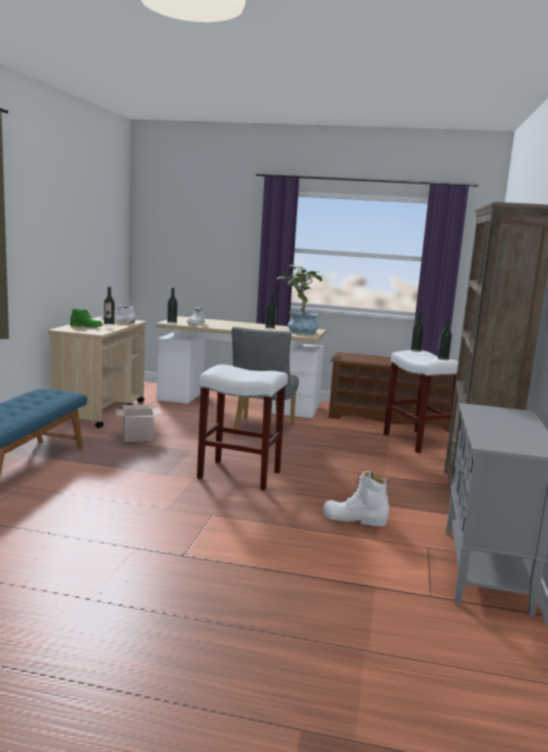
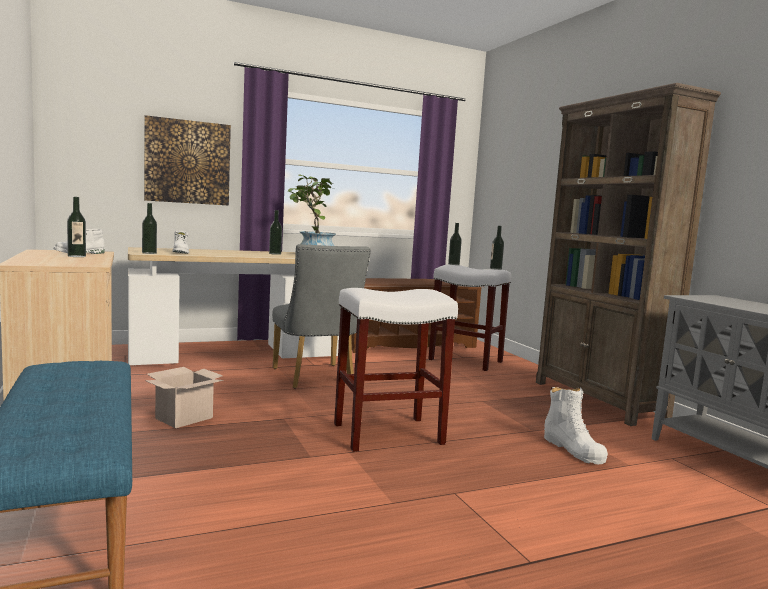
camera: 35 degrees left, 5 degrees down
green boot [70,309,103,327] -> none
white boot [323,471,389,526] -> white boot turned 90 degrees counterclockwise [544,387,608,464]
none -> picture [144,115,231,206]

